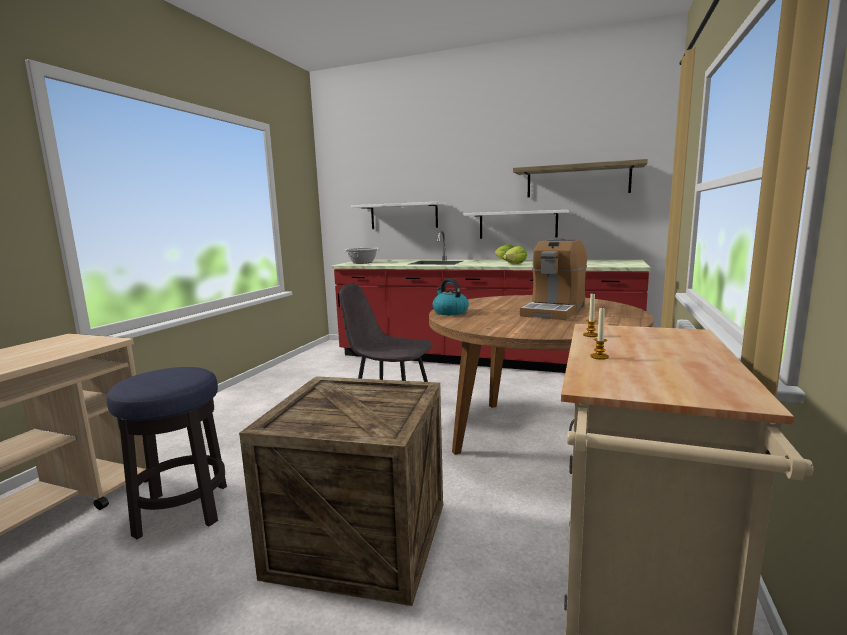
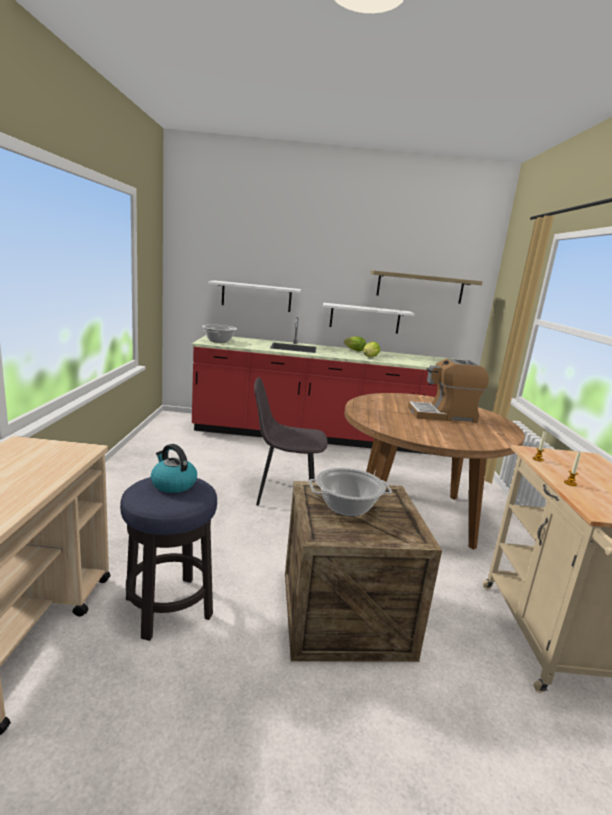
camera: 20 degrees left, 5 degrees up
kettle [433,278,469,315] -> kettle moved to [151,444,197,493]
coffee machine [520,238,587,320] -> coffee machine turned 75 degrees clockwise [408,359,489,423]
none -> cooking pot [309,468,392,517]

